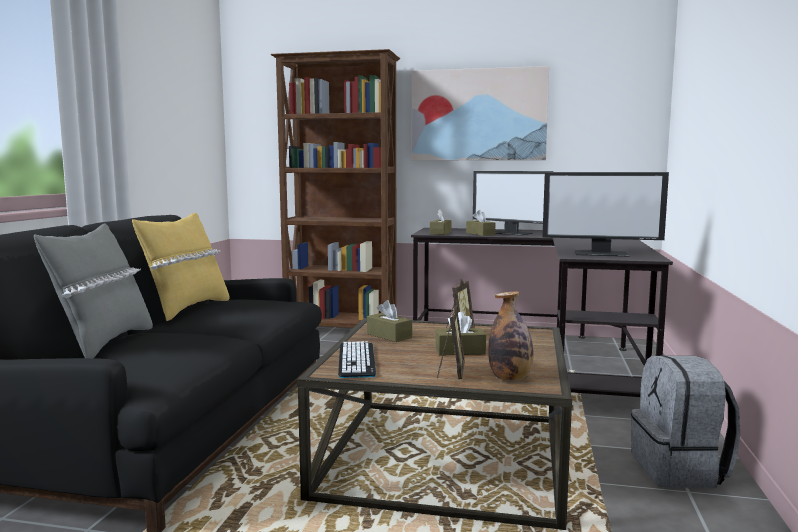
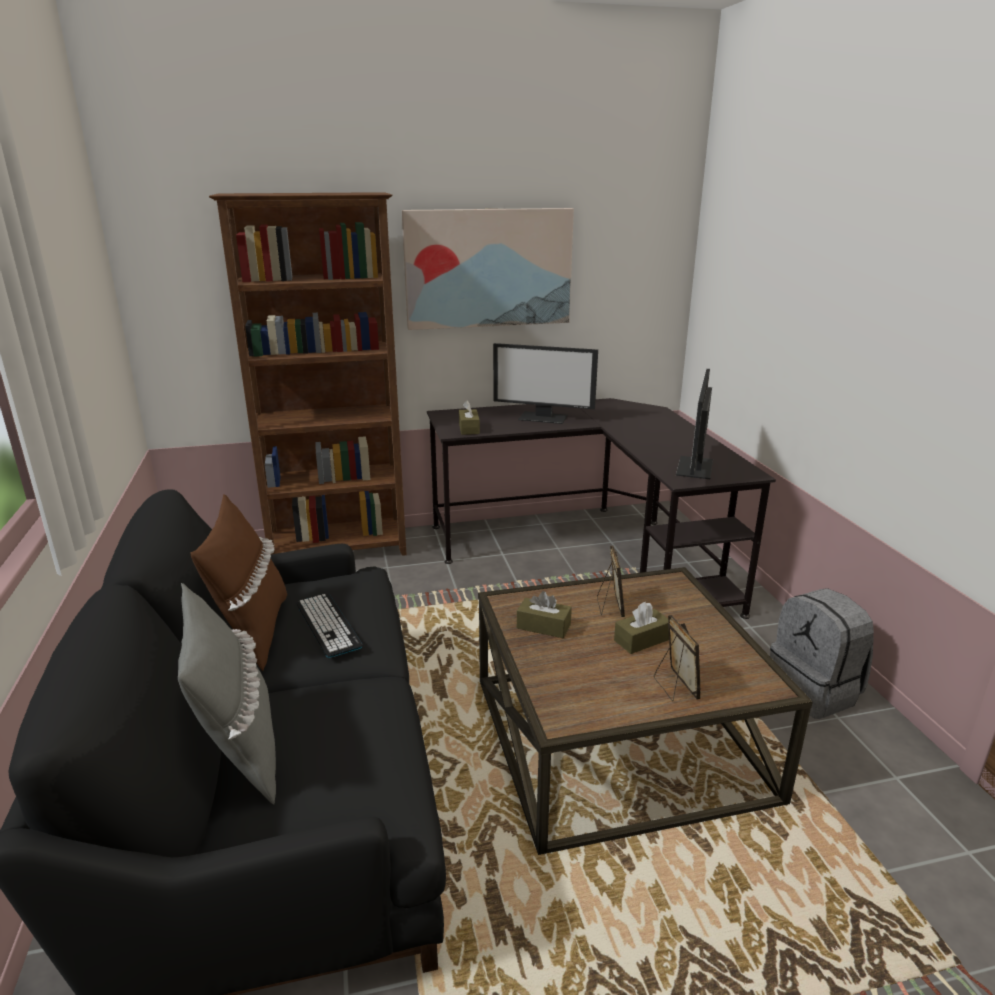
camera: 25 degrees left, 15 degrees up
yellow pillow [132,213,229,321] -> brown pillow [191,494,287,671]
keyboard [338,341,376,378] -> keyboard moved to [297,594,363,658]
brown tissue box [466,210,495,236] -> none
bottle [488,291,533,381] -> none
monitor [542,172,669,257] -> monitor turned 120 degrees clockwise [676,369,713,479]

